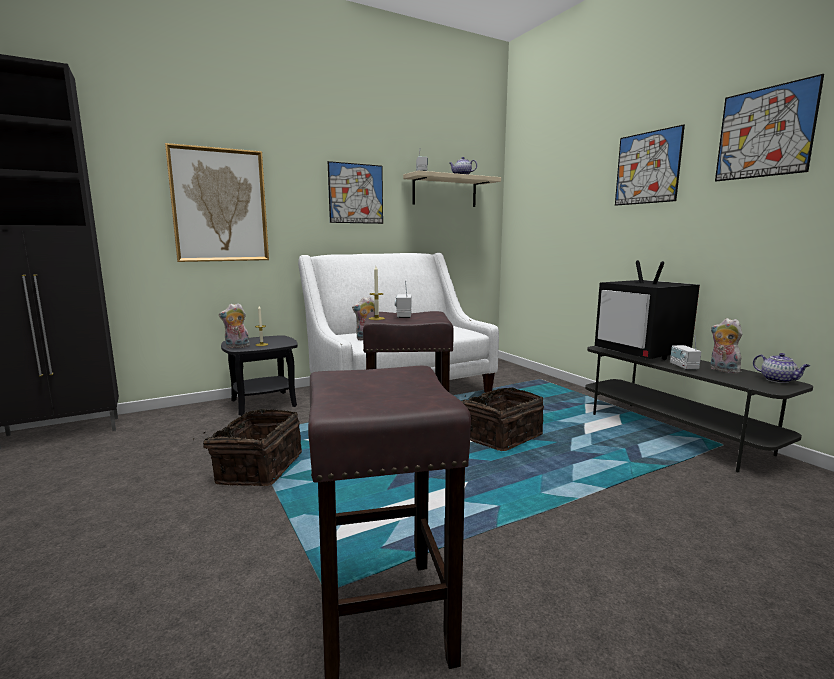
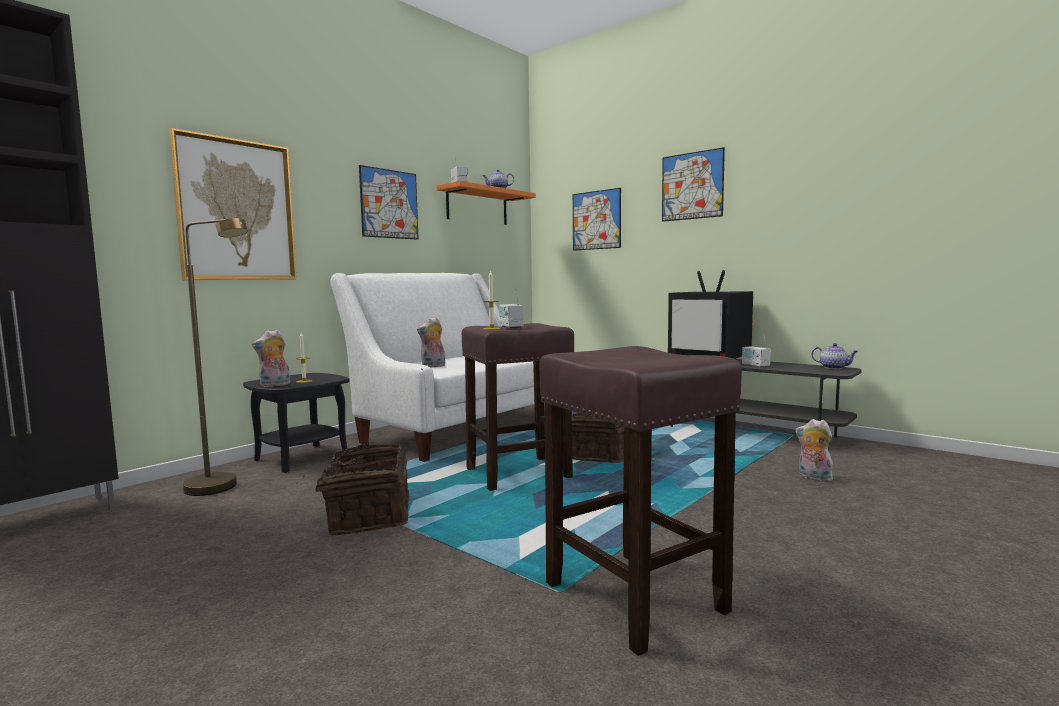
camera: 20 degrees left, 5 degrees down
beige shelf [403,171,501,207] -> orange shelf [437,181,536,225]
plush toy [711,318,743,373] -> plush toy moved to [795,419,833,482]
picture [715,74,824,181] -> picture moved to [573,188,621,251]
none -> brown floor lamp [183,218,248,496]

